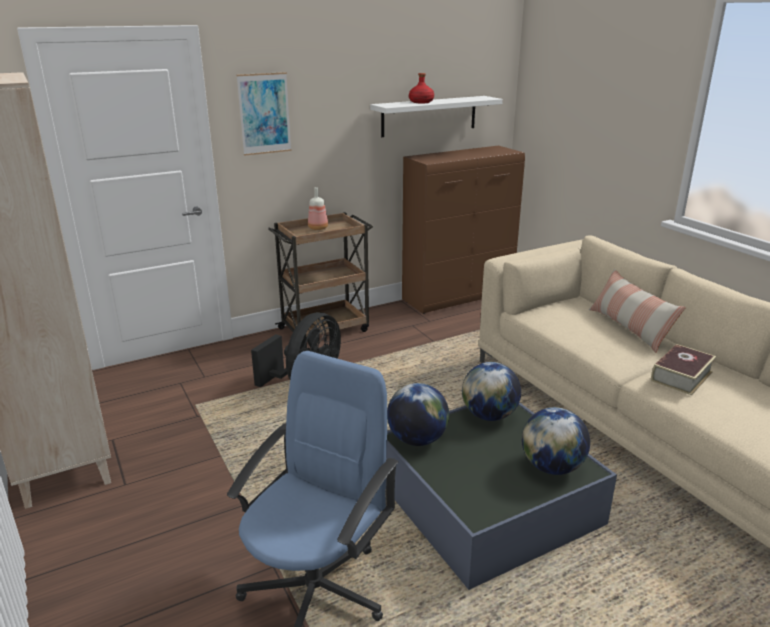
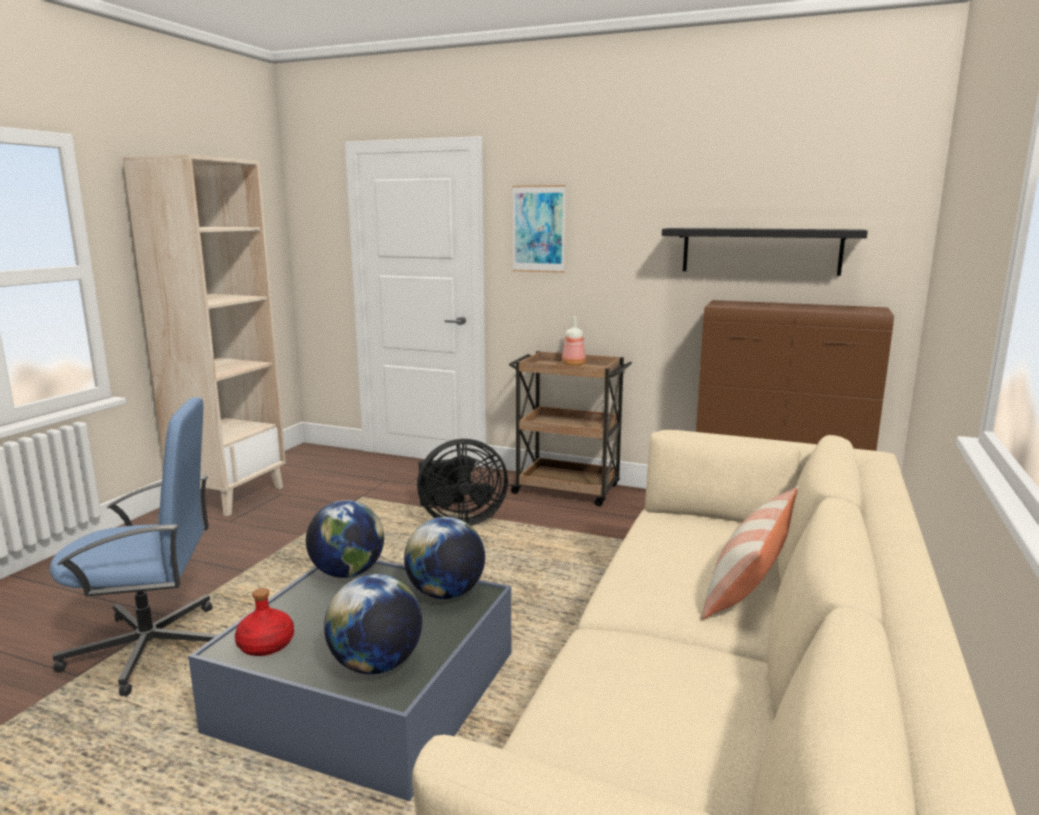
camera: 50 degrees right, 10 degrees down
white shelf [370,96,503,137] -> black shelf [662,228,868,276]
red bottle [409,73,434,103] -> red bottle moved to [235,588,294,656]
book [651,344,716,395] -> none

